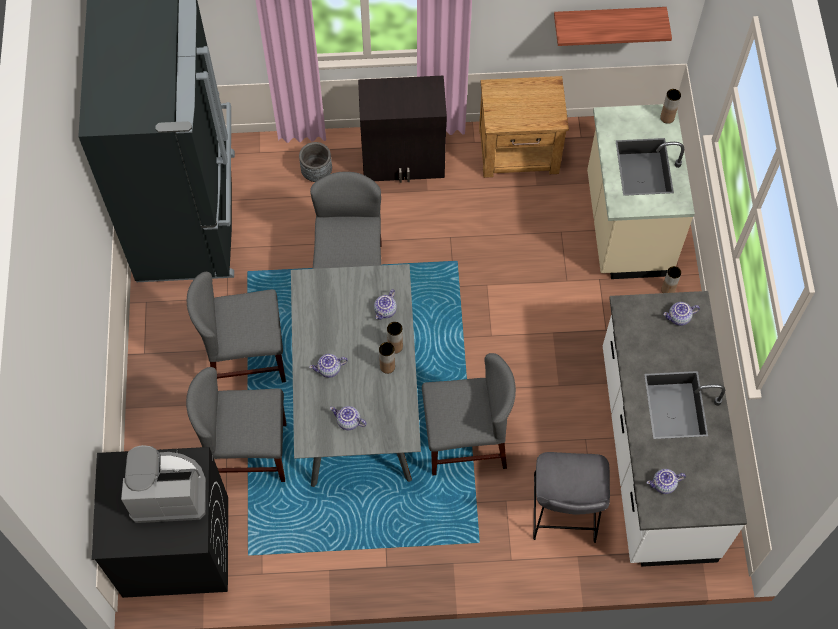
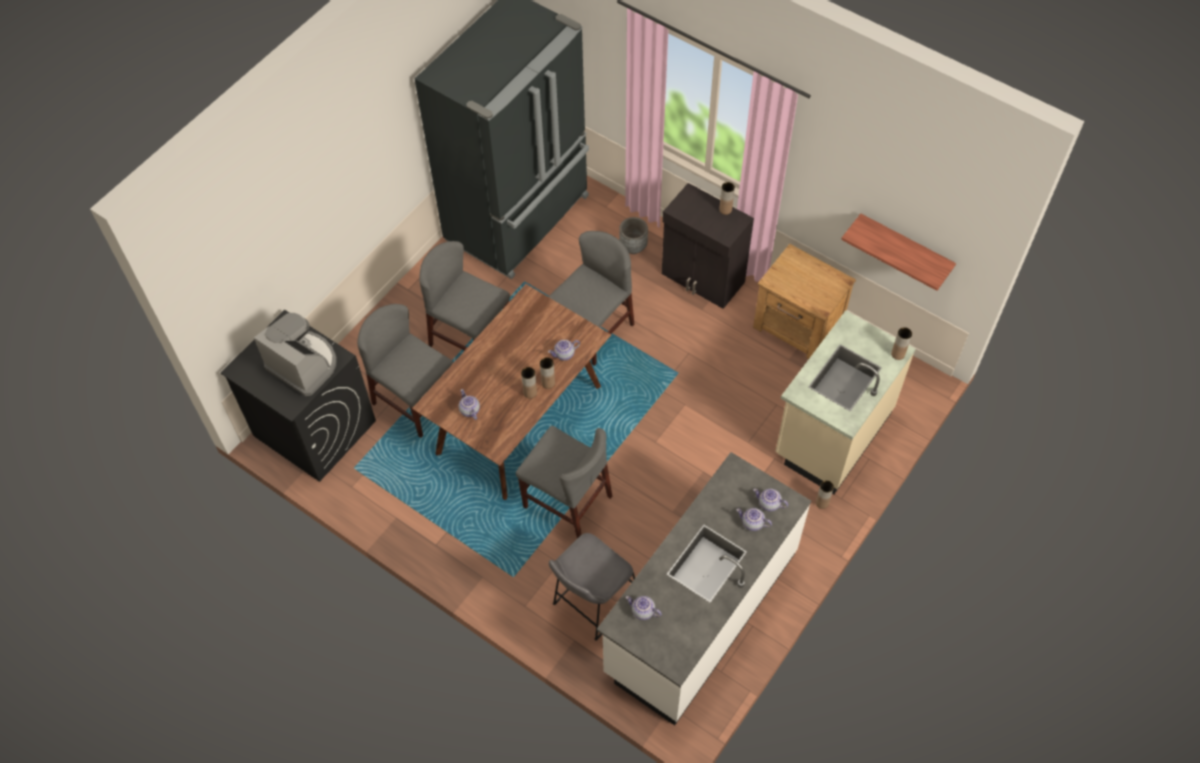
camera: 40 degrees right, 5 degrees down
grey dining table [291,264,421,487] -> brown dining table [412,284,611,500]
teapot [309,354,348,378] -> teapot moved to [736,508,772,531]
none -> brown vase [719,182,735,215]

